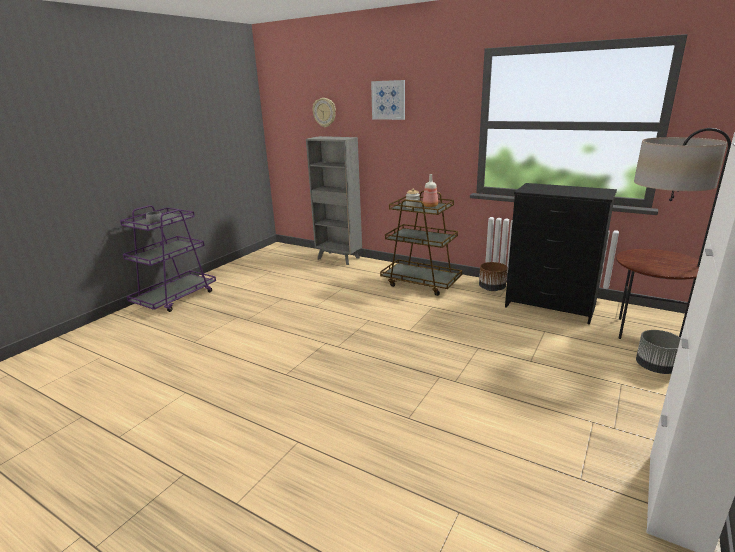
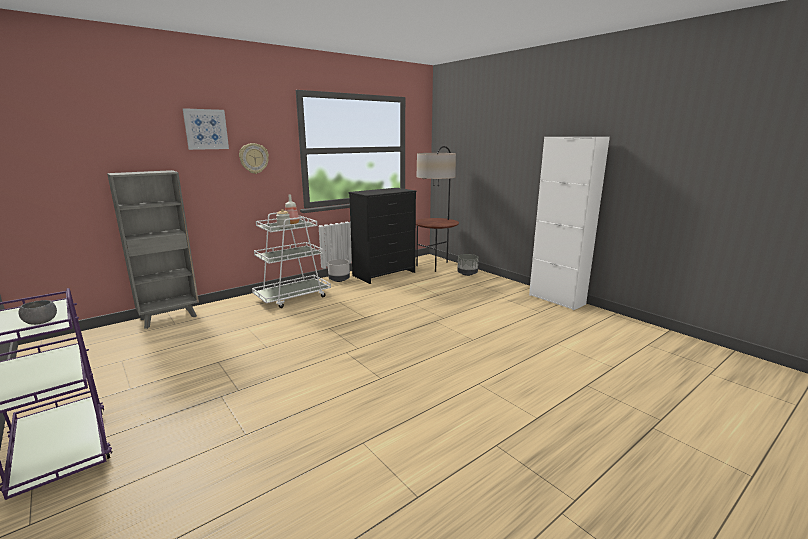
camera: 70 degrees left, 5 degrees down
wall clock [312,98,336,128] -> wall clock moved to [239,143,269,174]
brown cart [380,191,462,296] -> white cart [252,212,331,308]
brown planter [479,262,508,291] -> grey planter [328,259,350,282]

